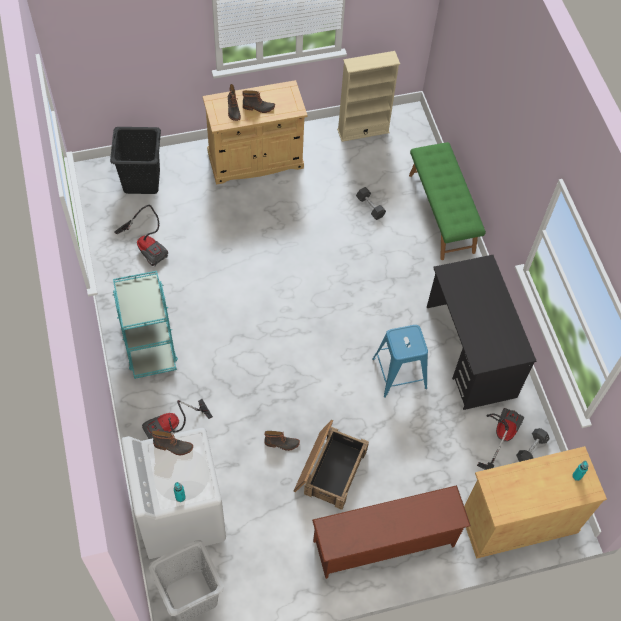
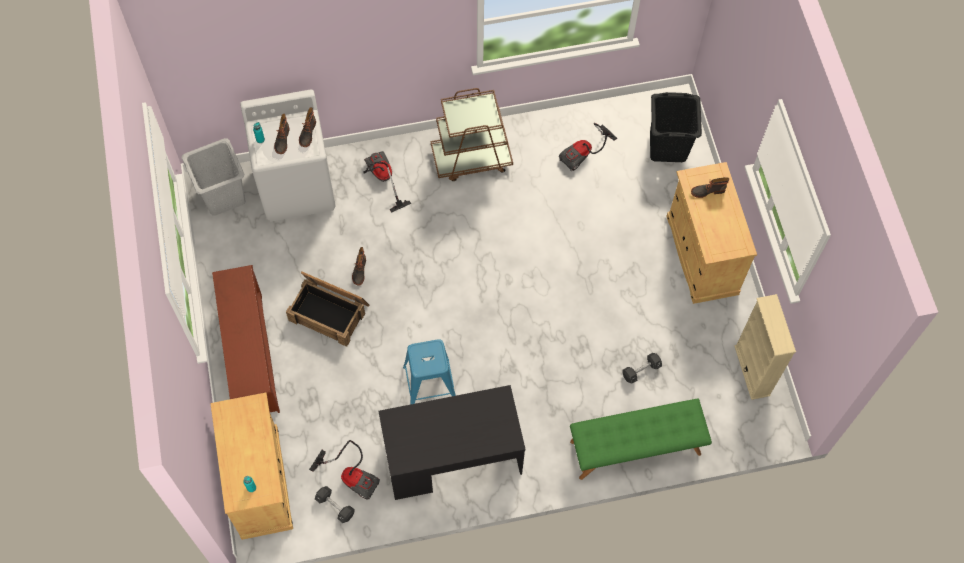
camera: 95 degrees right, 5 degrees up
turquoise cart [113,271,178,379] -> brown cart [431,88,513,181]
boot [242,90,275,113] -> boot moved to [274,114,290,154]

